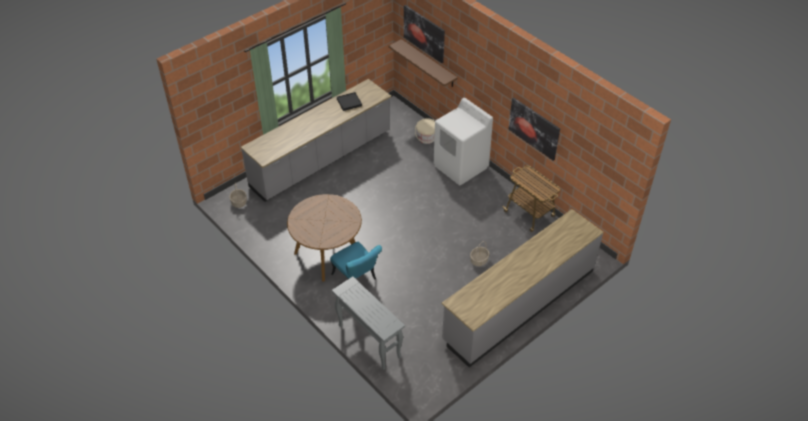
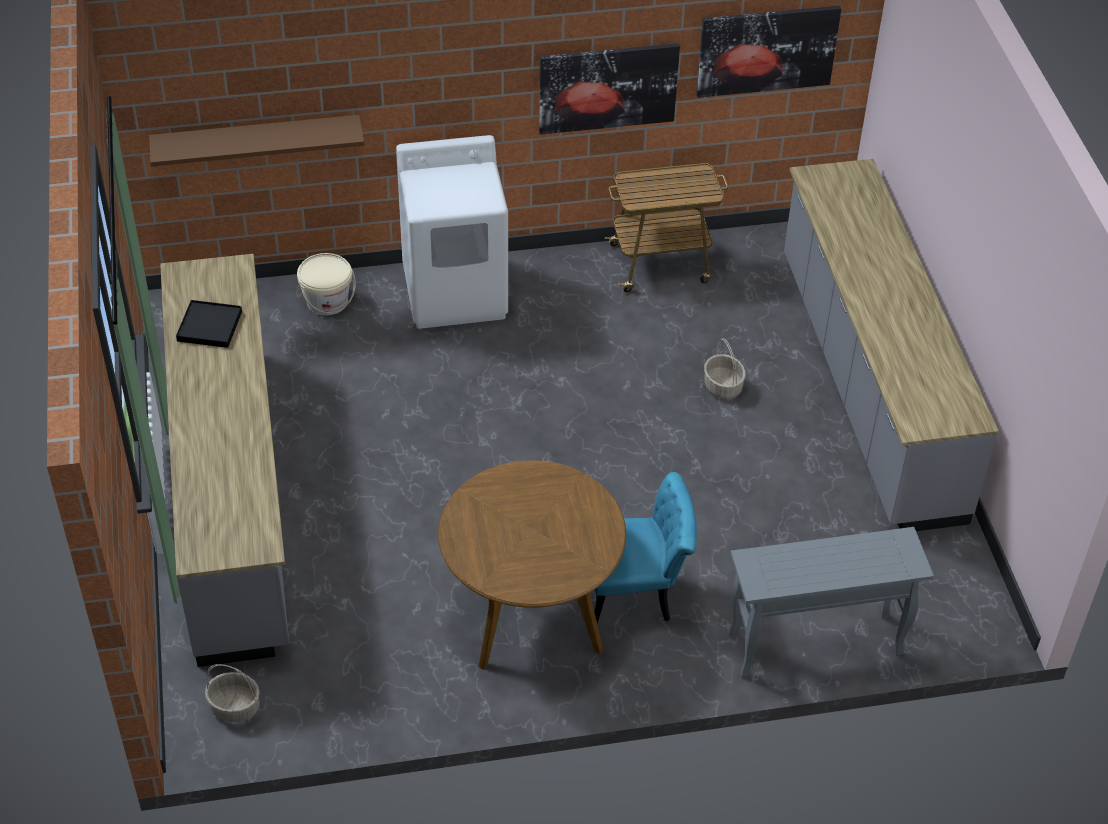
camera: 60 degrees left, 0 degrees up
picture [404,5,445,63] -> picture moved to [696,6,841,98]

